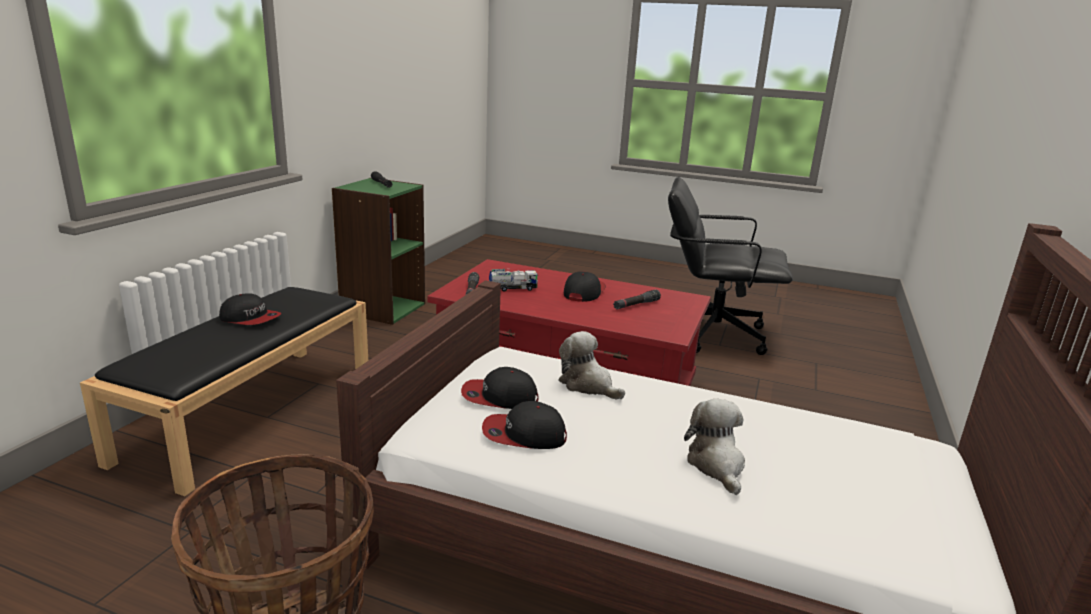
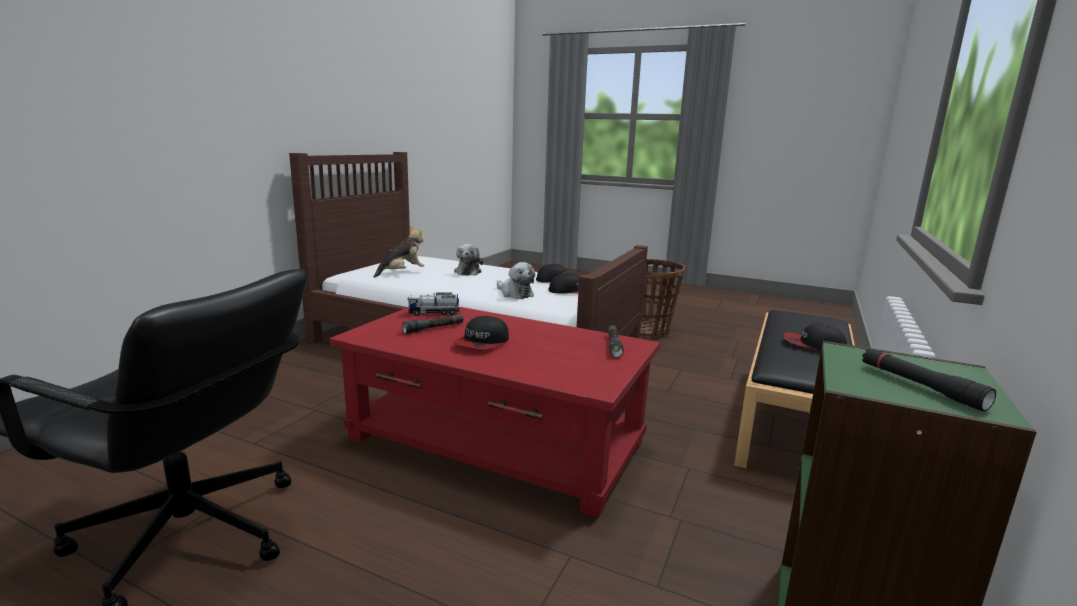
camera: 175 degrees left, 5 degrees down
toy truck [489,269,538,292] -> toy truck moved to [407,292,460,316]
none -> plush toy [374,226,425,278]

